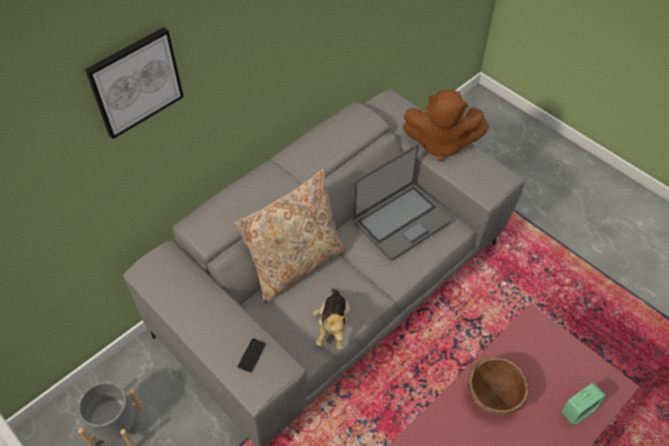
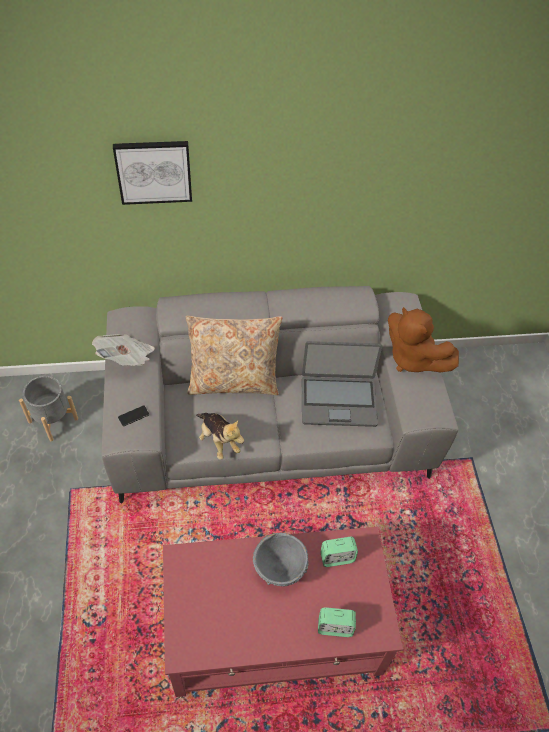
camera: 35 degrees right, 0 degrees up
plush toy [313,288,350,350] -> plush toy turned 75 degrees counterclockwise [196,413,244,460]
brown bowl [467,358,529,416] -> grey bowl [253,532,309,587]
none -> newspaper [92,334,155,366]
none -> alarm clock [320,537,358,567]

